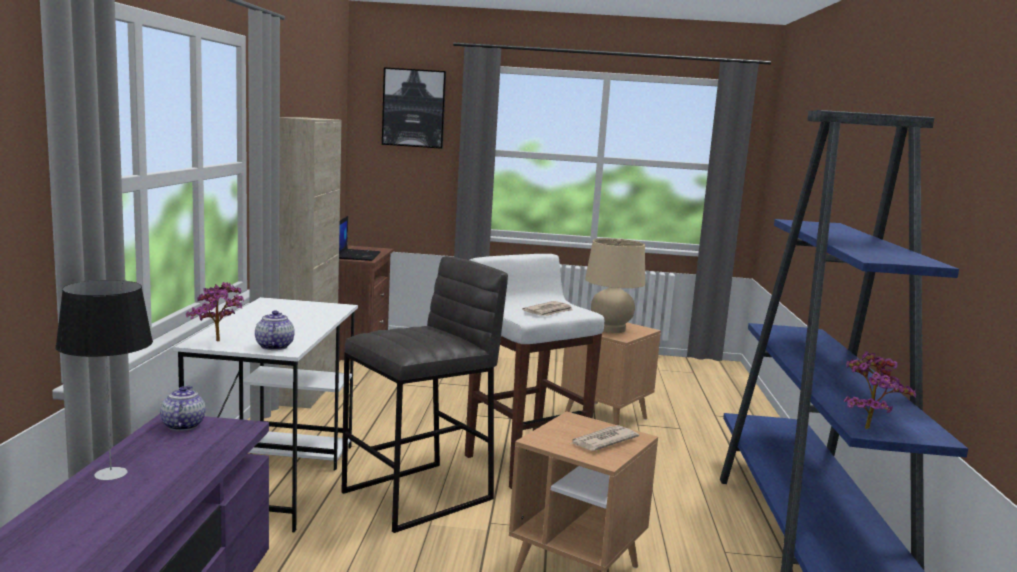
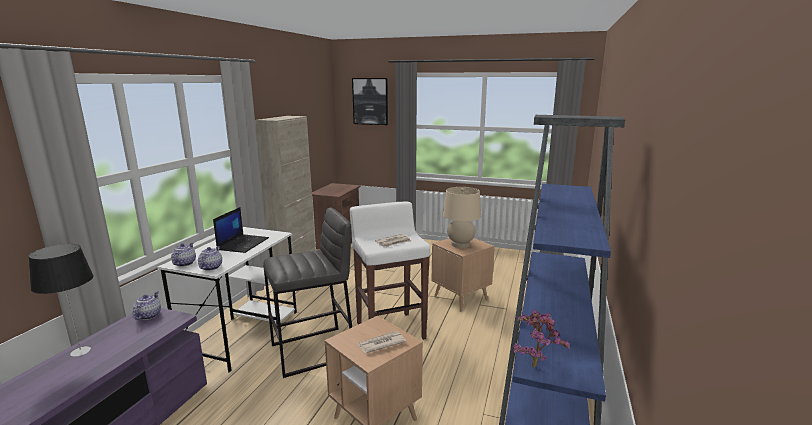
camera: 15 degrees right, 5 degrees up
potted plant [186,282,244,341] -> teapot [171,243,196,267]
laptop [339,216,381,261] -> laptop moved to [213,207,269,253]

